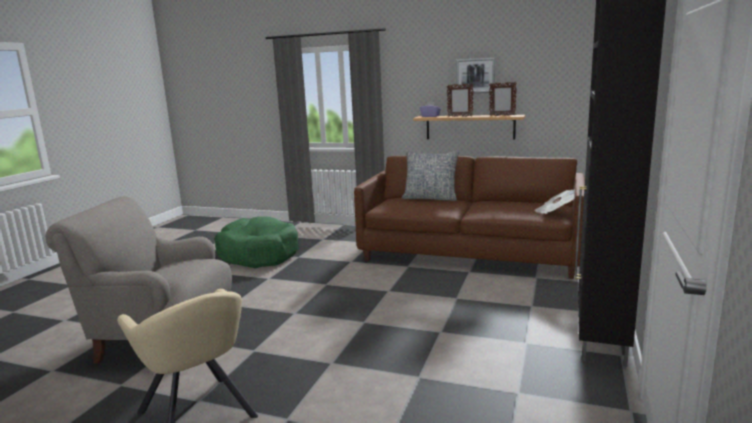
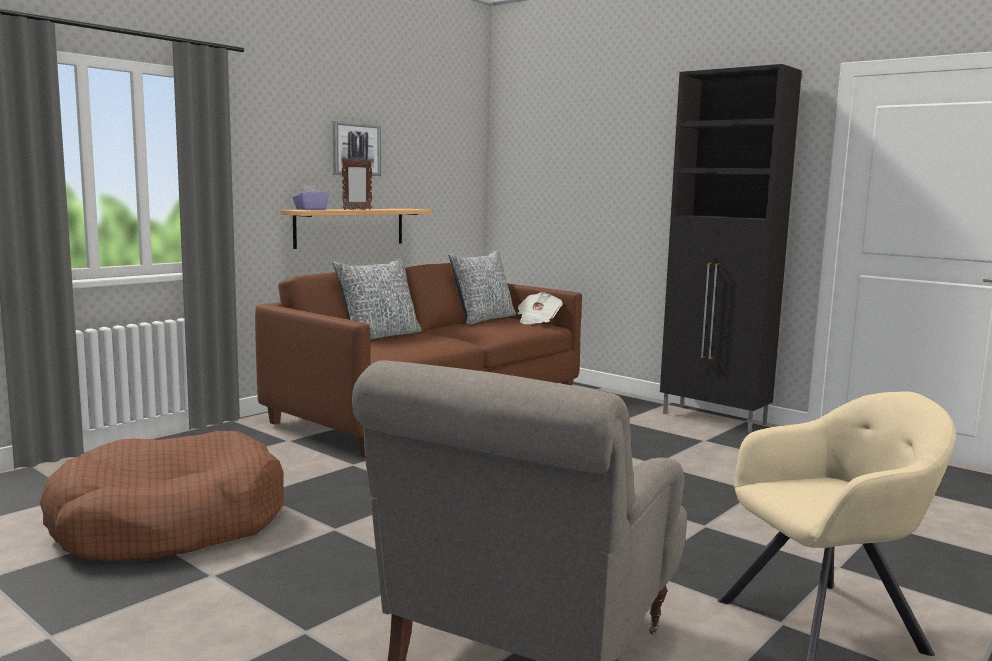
camera: 70 degrees left, 5 degrees down
green dog bed [215,216,299,268] -> brown dog bed [40,431,284,561]
picture frame [489,82,517,116] -> none
none -> pillow [448,250,516,325]

